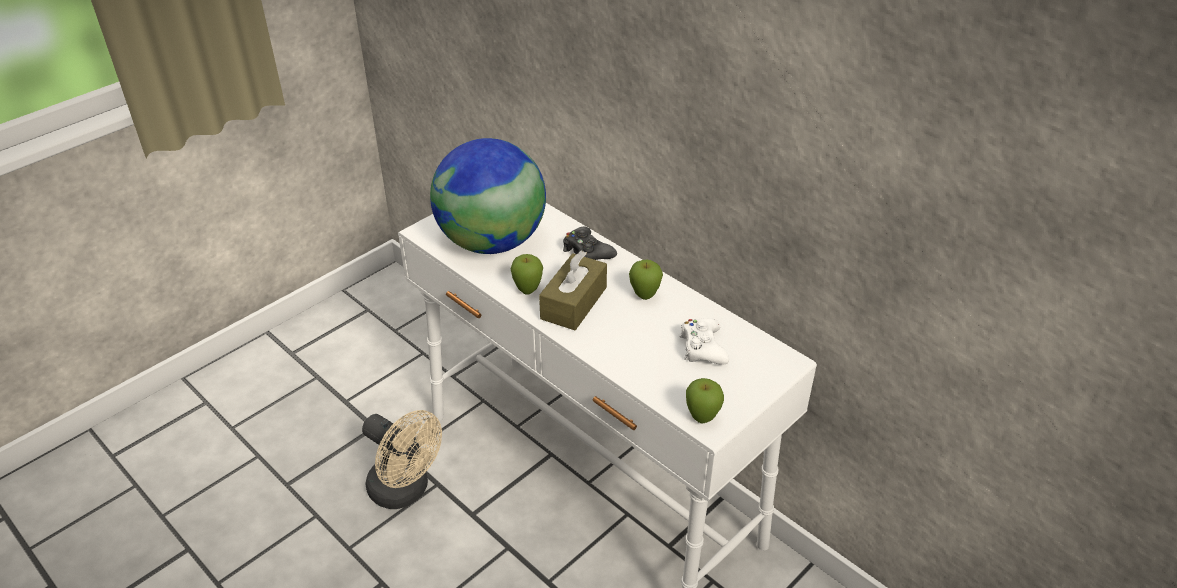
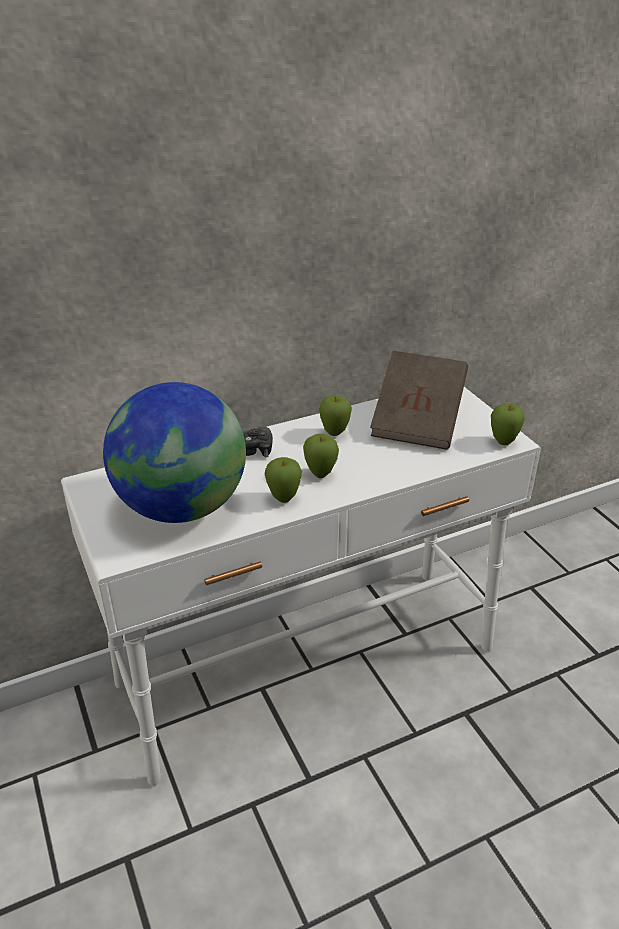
camera: 70 degrees left, 5 degrees down
beige fan [362,410,442,509] -> none
brown tissue box [539,251,607,330] -> apple [303,434,339,478]
white game controller [679,318,729,365] -> brown book [370,351,468,450]

